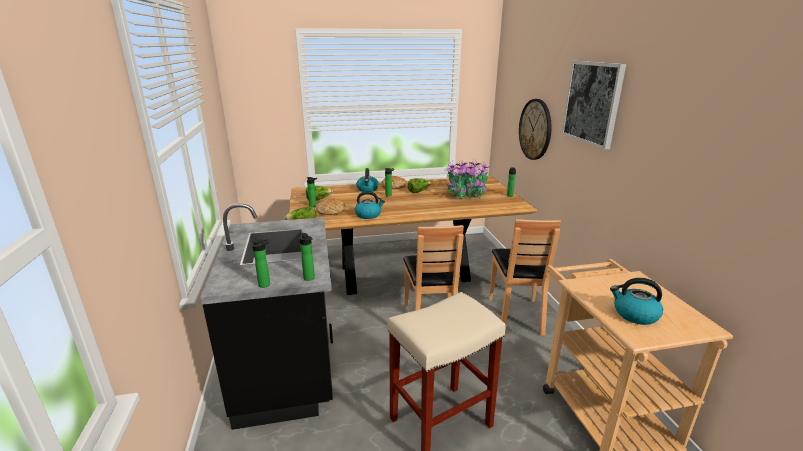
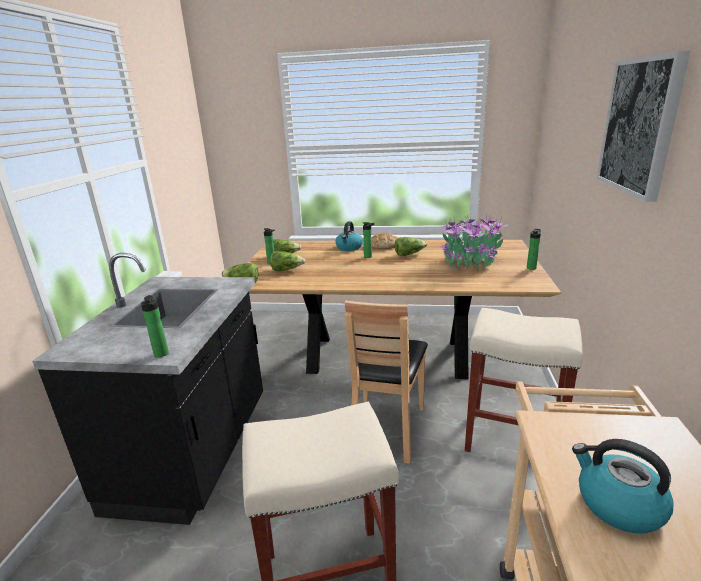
camera: 20 degrees right, 0 degrees up
bottle [251,239,270,288] -> none
bread [316,198,345,215] -> lettuce [270,251,305,271]
kettle [355,191,385,219] -> none
brown chair [489,219,561,336] -> beige stool [465,308,583,452]
wall clock [519,99,551,160] -> none

